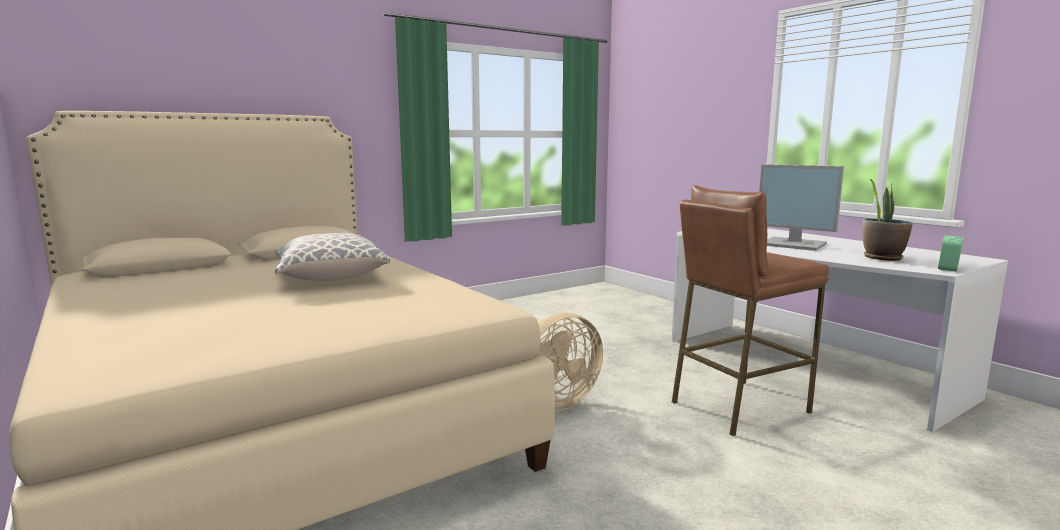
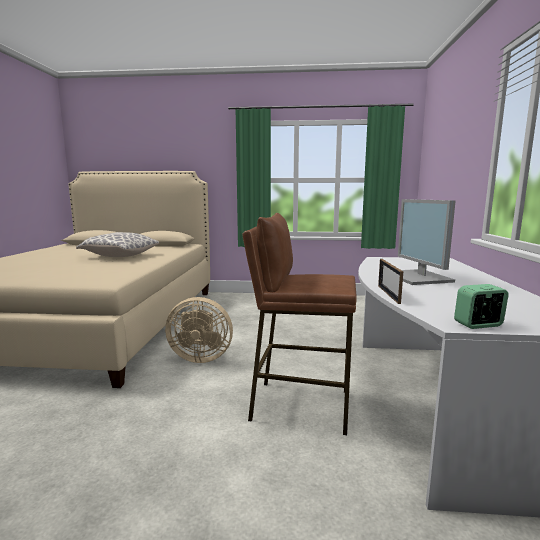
camera: 40 degrees right, 0 degrees up
potted plant [863,179,913,261] -> none
none -> picture frame [378,259,403,304]

